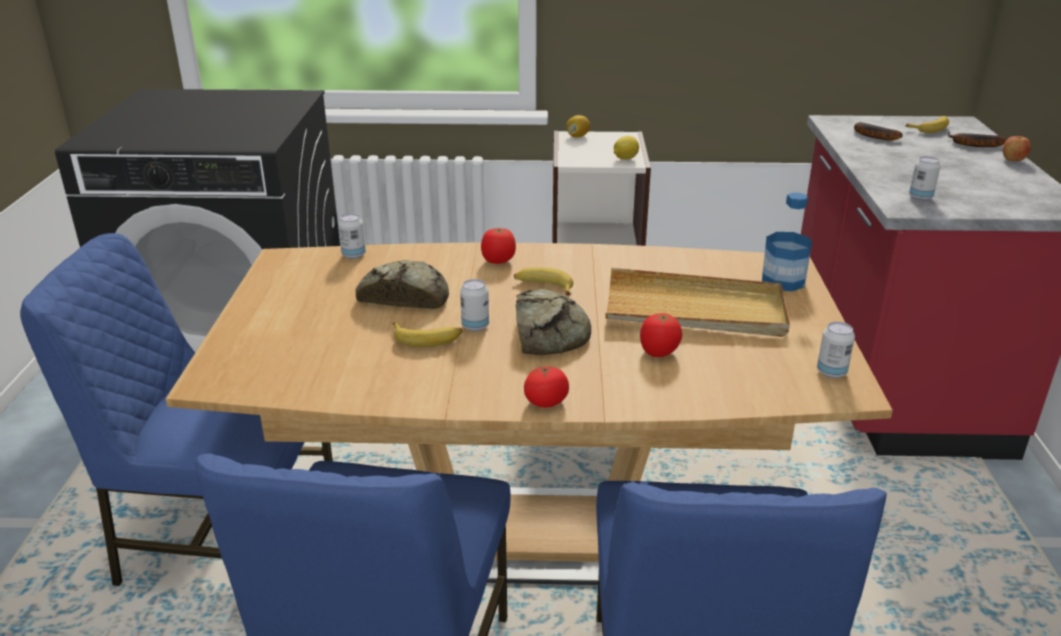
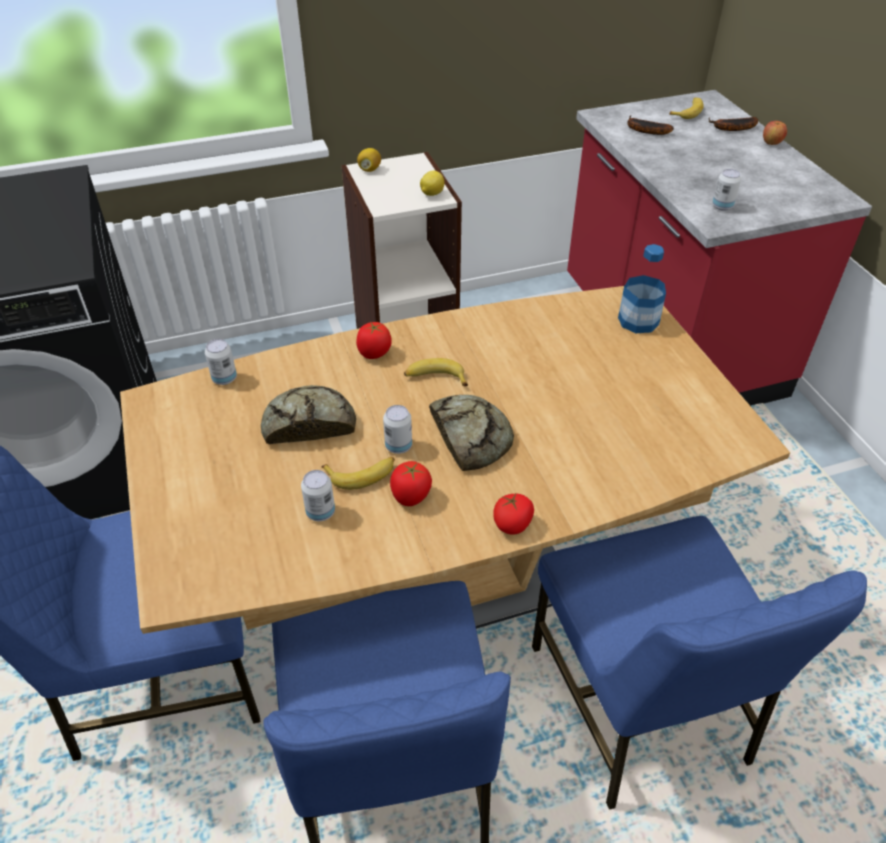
camera: 20 degrees left, 15 degrees up
beige tray [605,268,790,337] -> none
tomato [640,313,682,357] -> tomato moved to [390,461,432,506]
can [817,322,855,378] -> can moved to [301,470,335,521]

